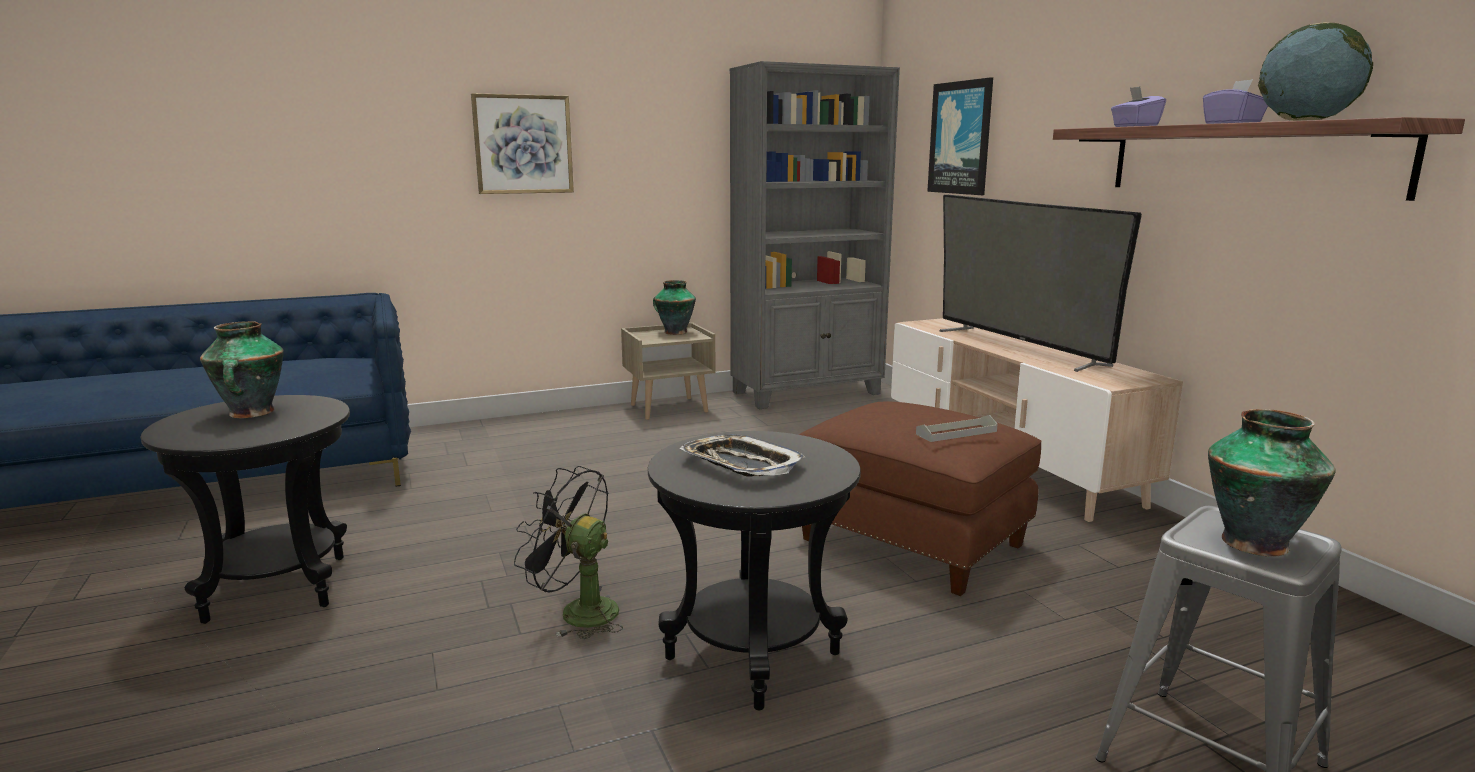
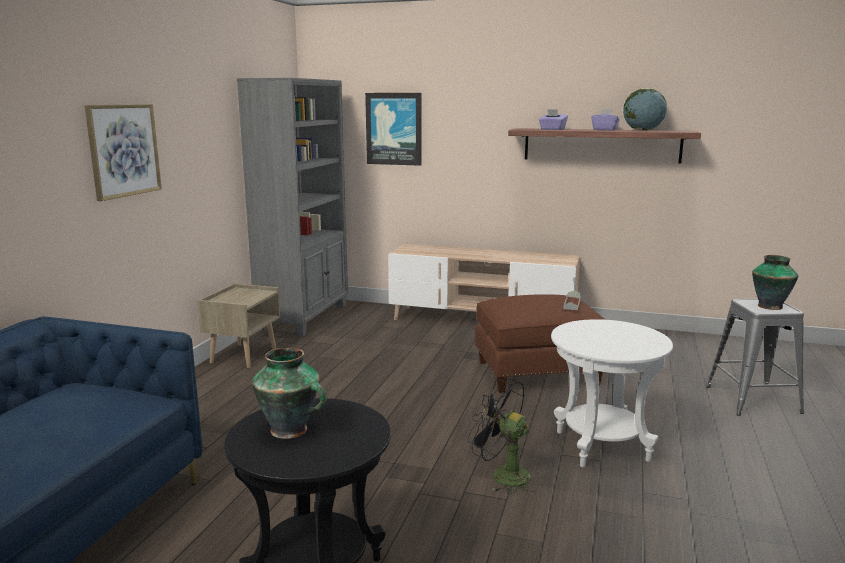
camera: 50 degrees left, 0 degrees up
black fan [514,466,623,639] -> black fan turned 60 degrees clockwise [468,378,536,495]
black side table [648,431,861,711] -> white side table [551,319,673,467]
vase [653,280,696,335] -> none
tray [679,434,806,477] -> none
television [940,195,1142,372] -> none

